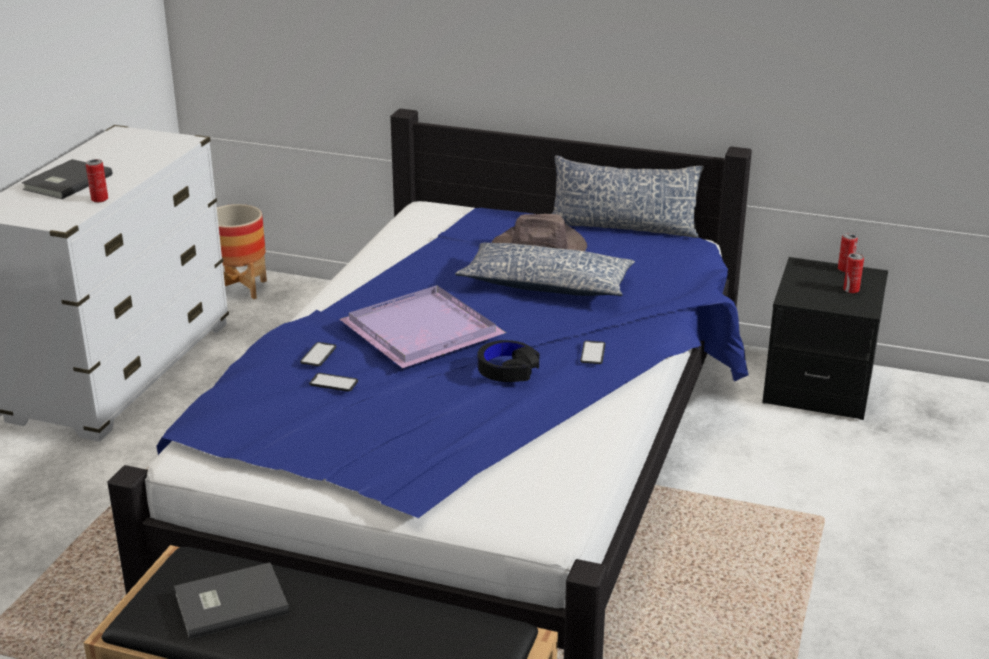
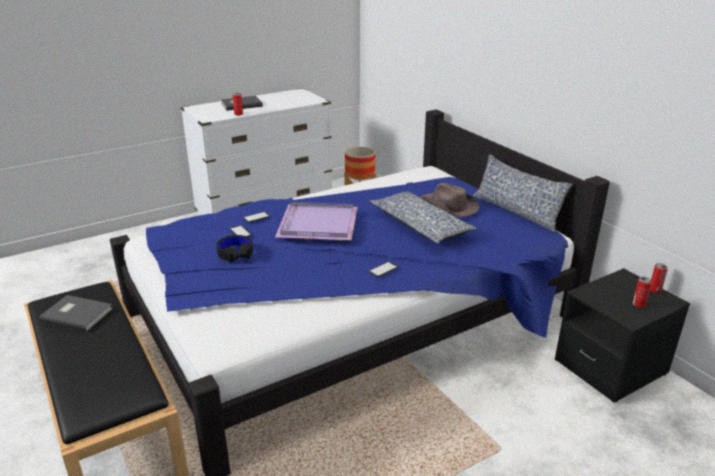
camera: 40 degrees right, 0 degrees up
black headphones [478,340,539,382] -> black headphones moved to [216,235,253,263]

